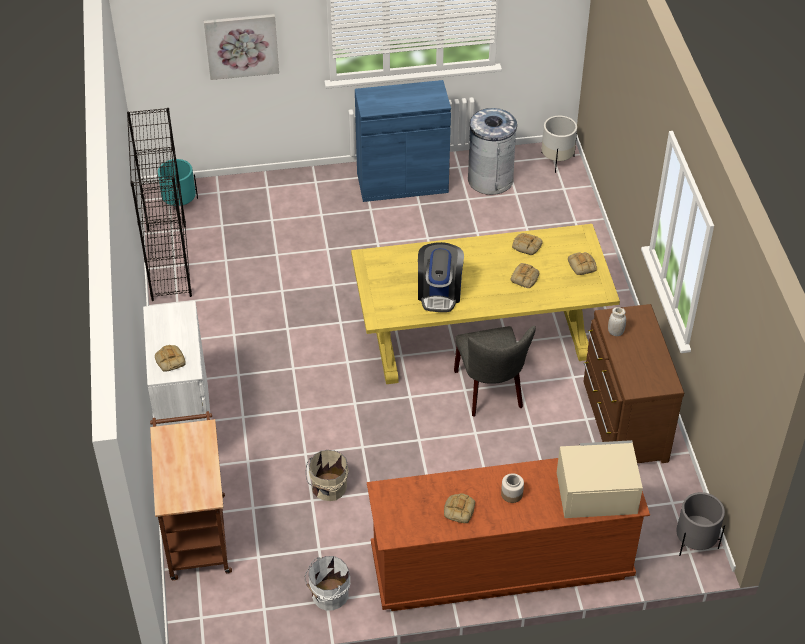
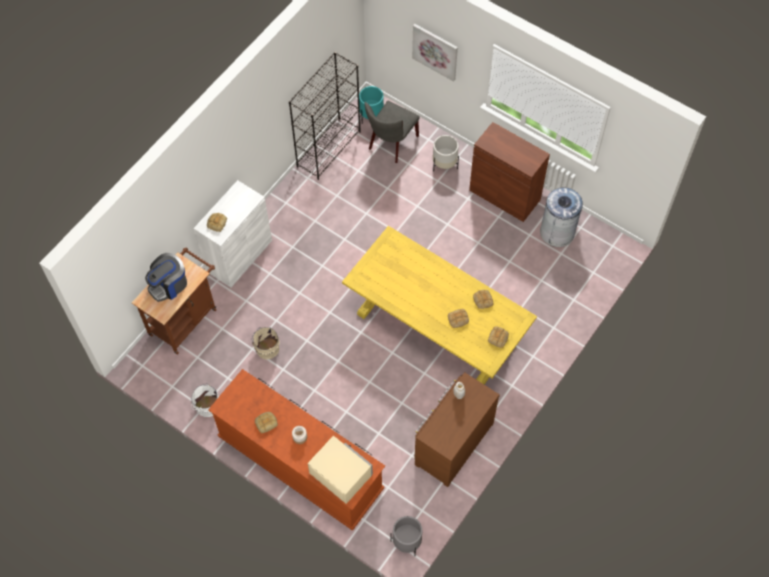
camera: 45 degrees right, 15 degrees up
blue cabinet [355,80,451,202] -> brown cabinet [469,122,550,222]
coffee machine [418,242,464,312] -> coffee machine moved to [145,253,187,302]
grey chair [454,326,536,417] -> grey chair moved to [364,101,420,163]
white planter [542,116,577,173] -> white planter moved to [433,135,459,171]

